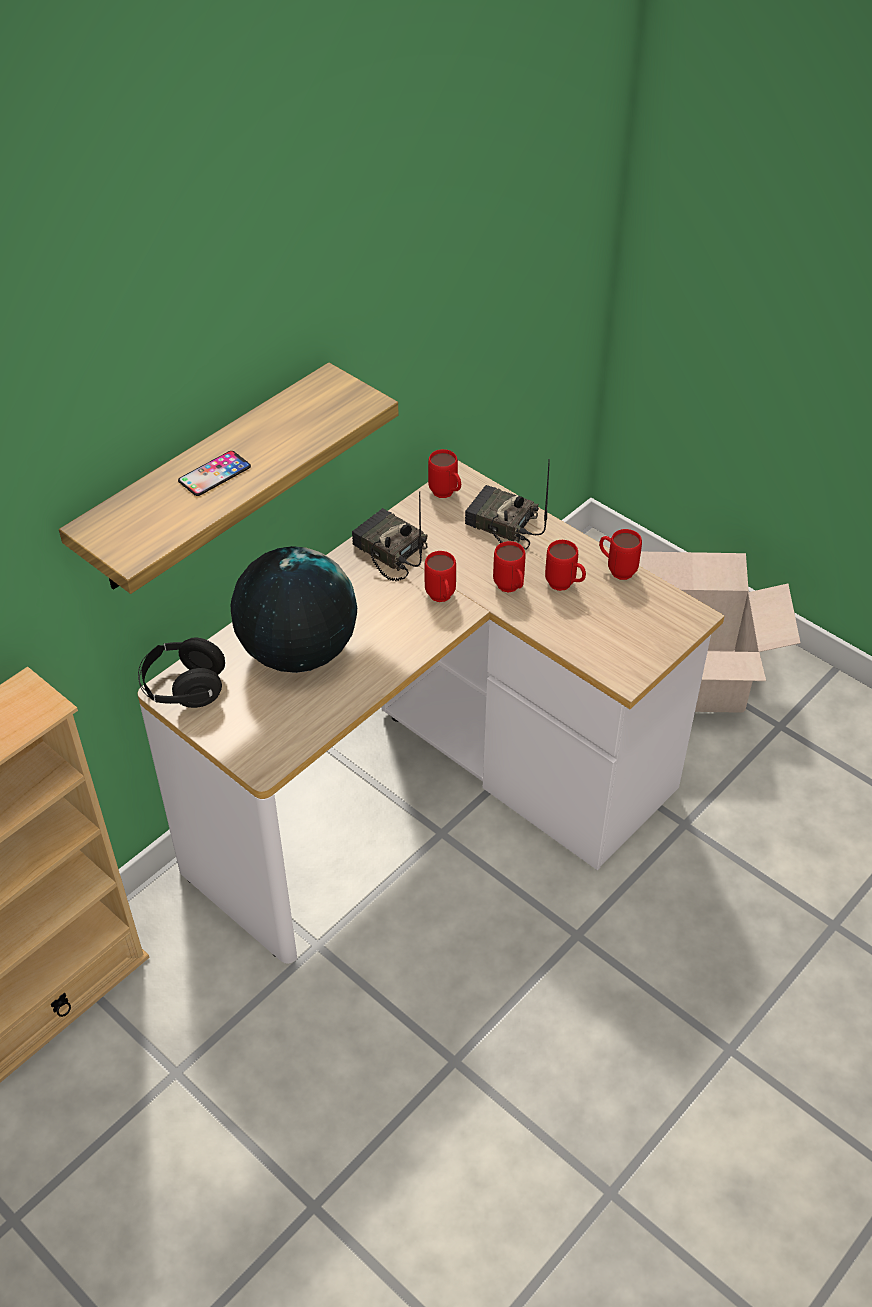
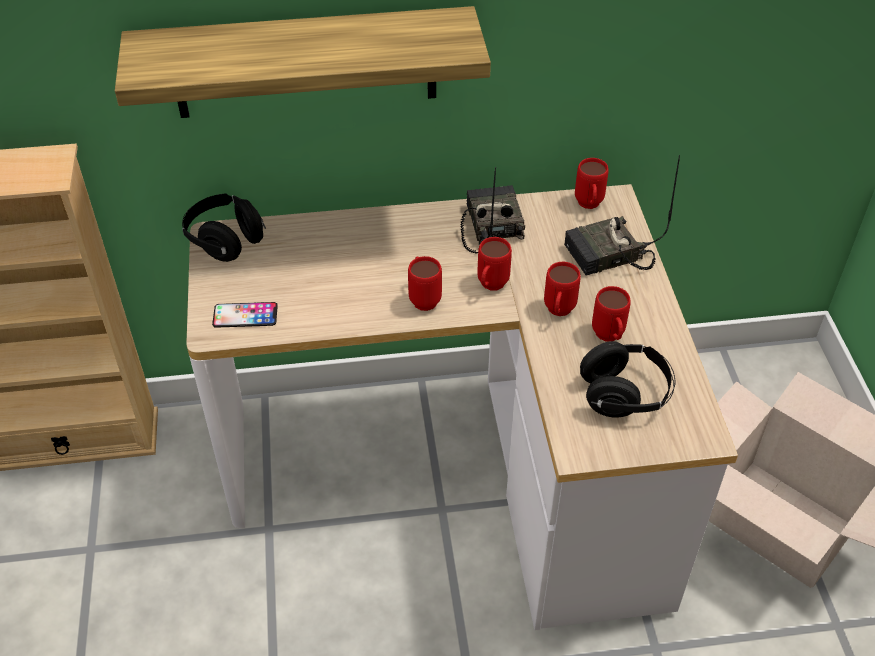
camera: 40 degrees right, 0 degrees up
phone [178,451,251,496] -> phone moved to [212,302,278,328]
globe [231,546,357,673] -> none
radio [465,459,550,550] -> radio turned 90 degrees counterclockwise [564,155,680,276]
red mug [599,529,642,580] -> red mug moved to [408,256,442,311]
none -> black headphones [580,341,675,417]

